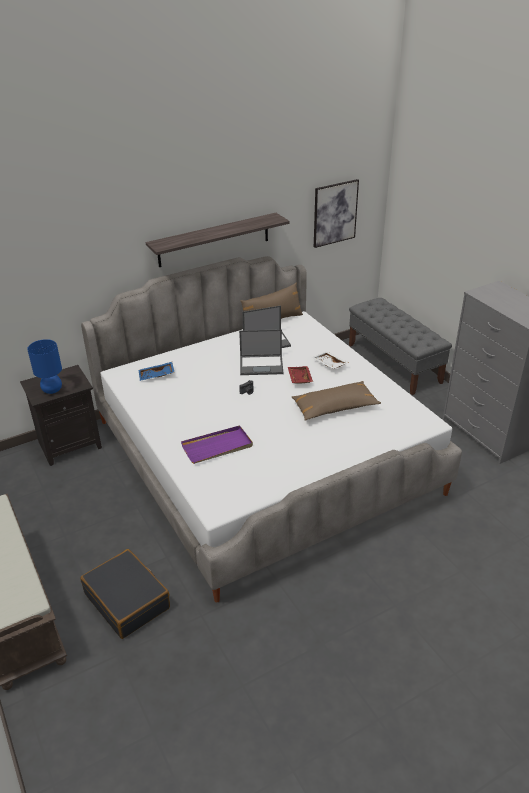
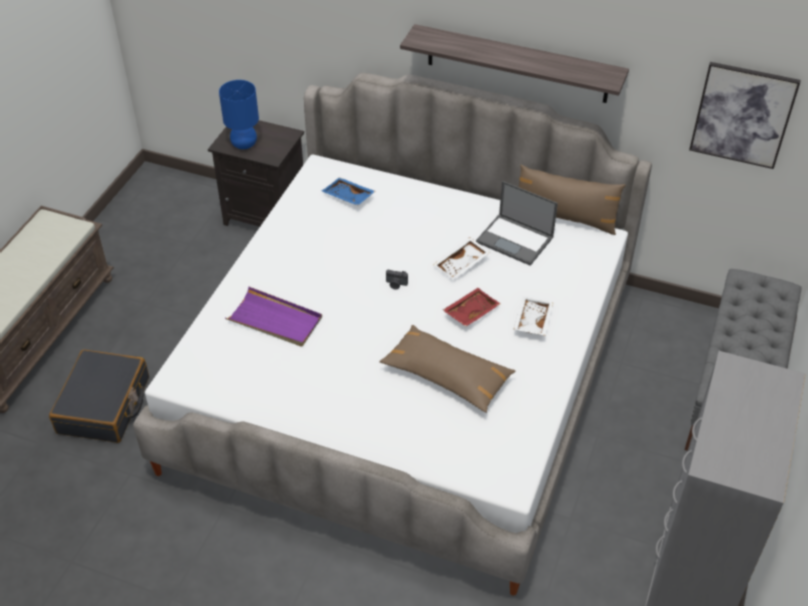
camera: 50 degrees right, 10 degrees up
laptop [239,329,283,375] -> white tray [433,237,490,280]

